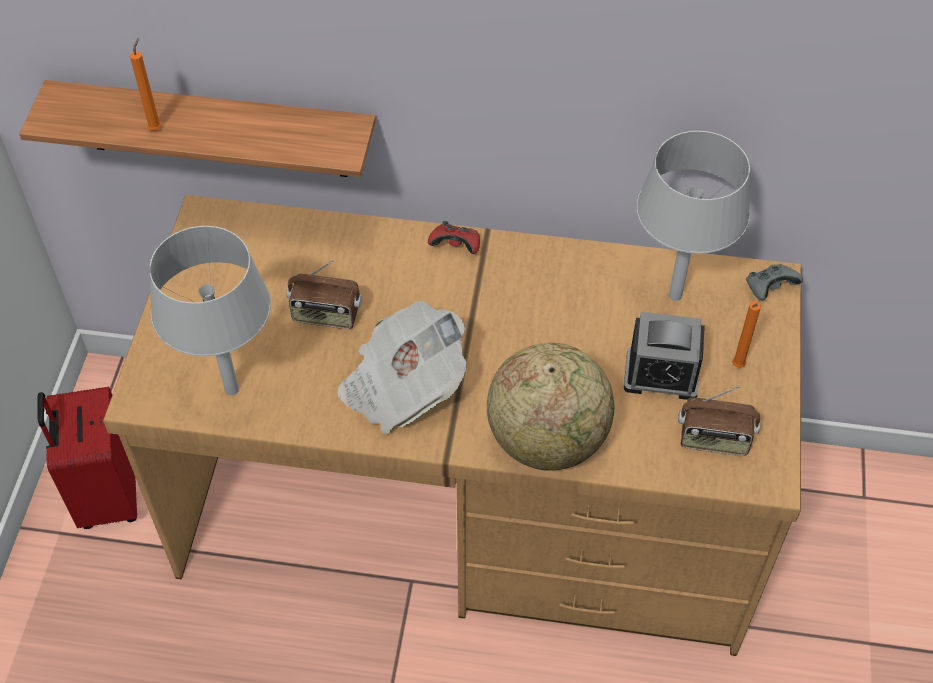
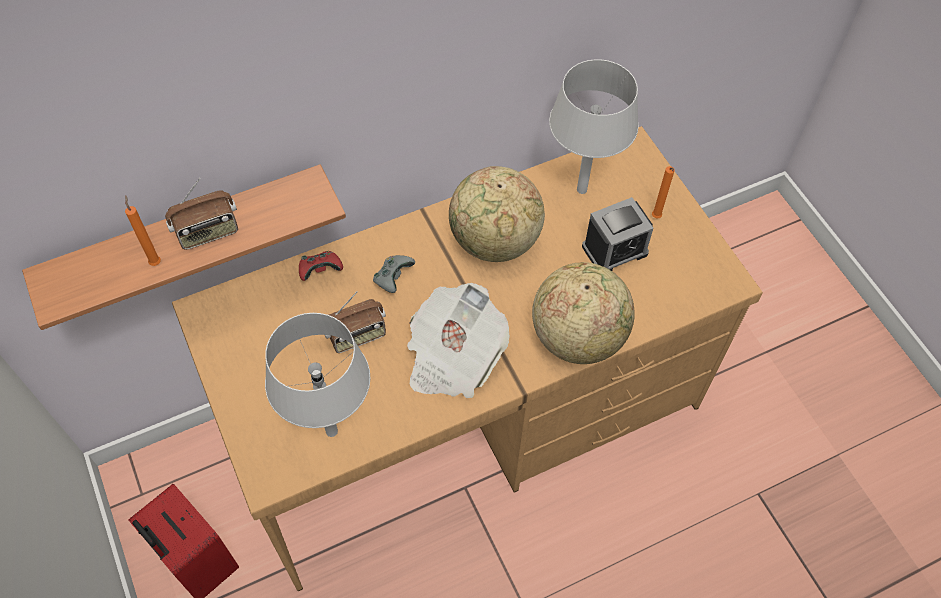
camera: 35 degrees left, 5 degrees up
red game controller [428,221,480,254] -> red game controller moved to [299,251,343,281]
radio [678,386,760,456] -> radio moved to [165,178,238,250]
grey game controller [746,264,803,300] -> grey game controller moved to [373,255,415,293]
none -> globe [449,166,545,262]

